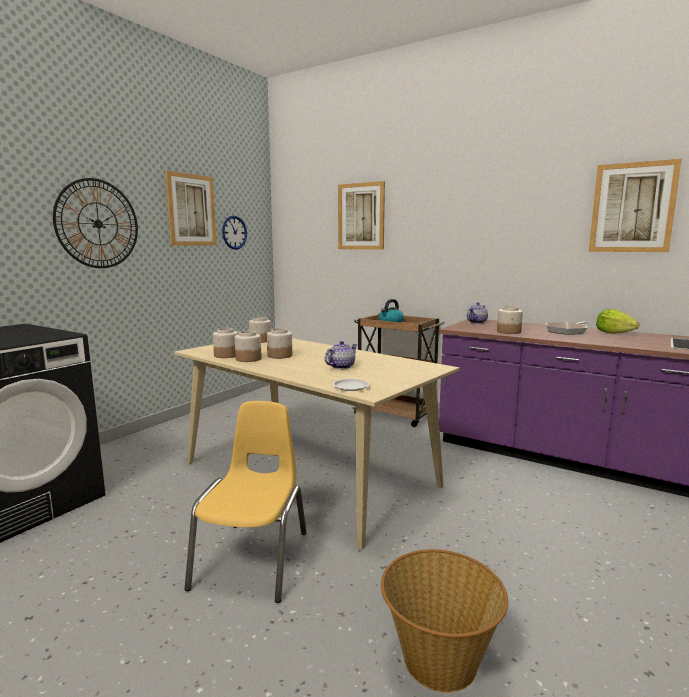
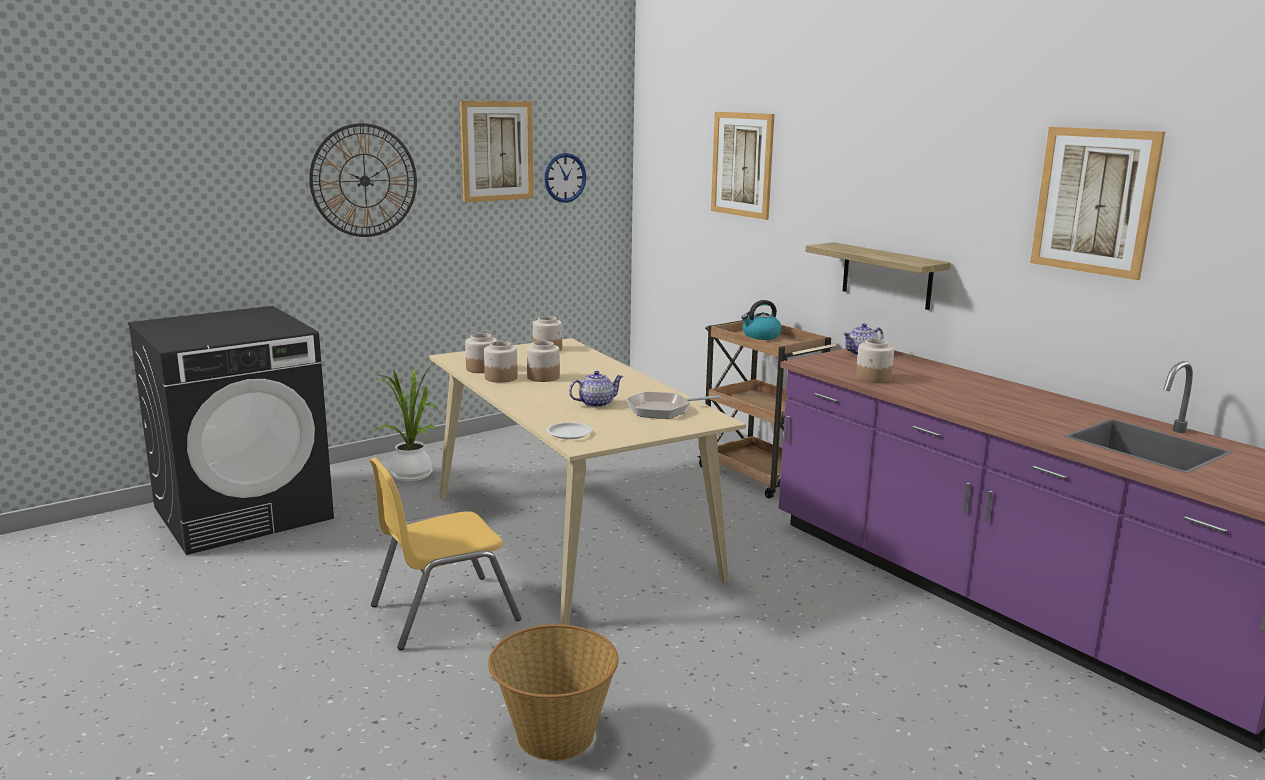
camera: 20 degrees right, 5 degrees up
yellow chair [185,401,307,603] -> yellow chair turned 150 degrees counterclockwise [370,457,521,650]
frying pan [546,321,587,335] -> frying pan moved to [626,392,720,419]
lettuce [596,309,639,334] -> none
none -> potted plant [373,363,439,482]
none -> shelf [805,242,951,310]

